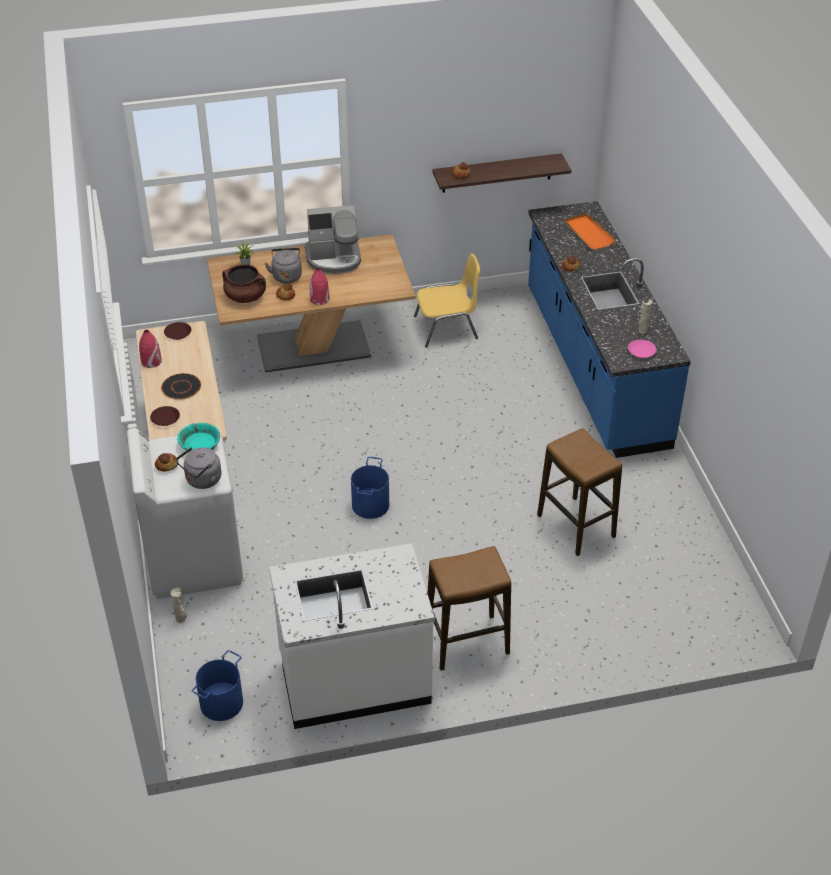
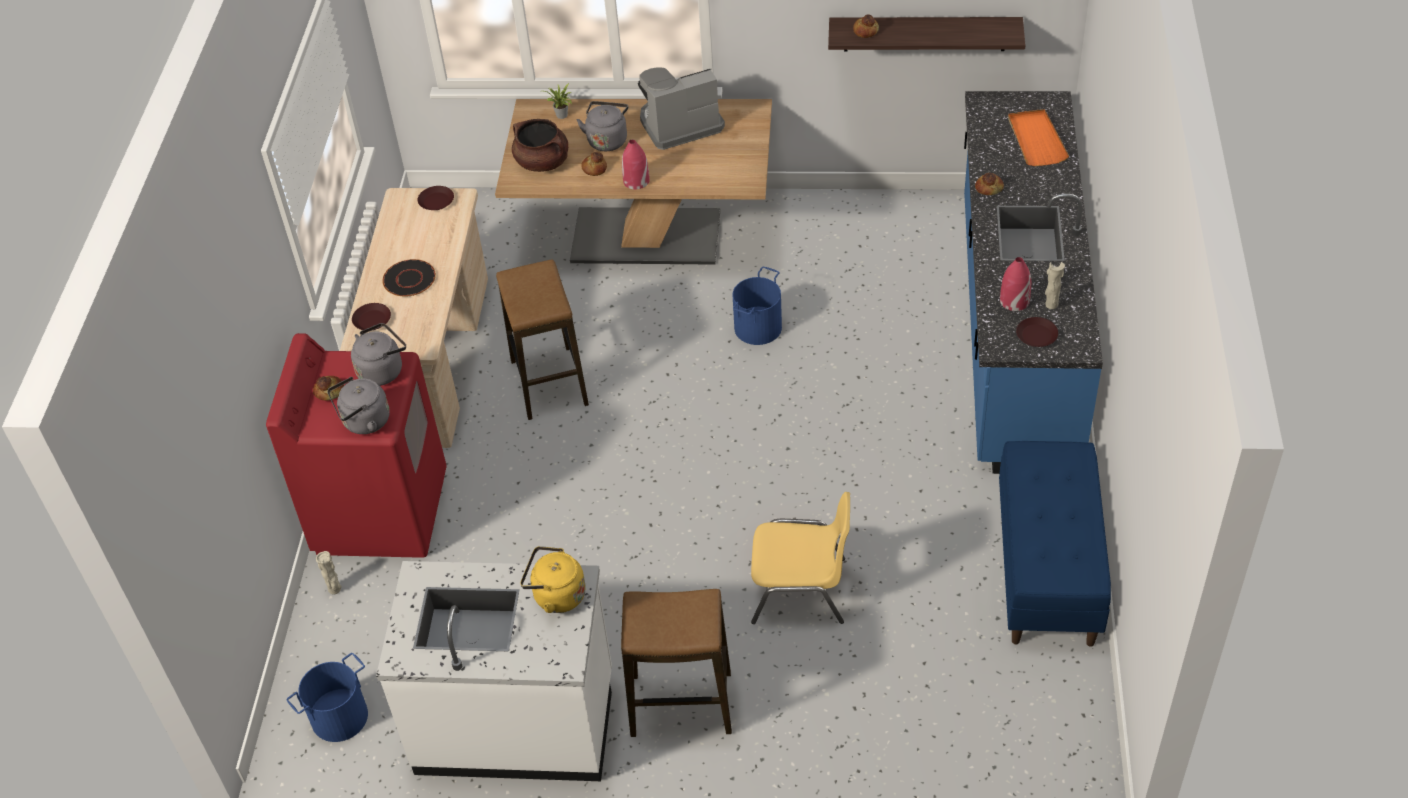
camera: 20 degrees right, 5 degrees up
white washing machine [127,428,243,599] -> red washing machine [266,333,447,558]
red vase [139,330,162,368] -> red vase moved to [1000,257,1031,311]
turquoise bowl [177,422,220,450] -> grey kettle [351,323,406,386]
coffee machine [305,205,361,274] -> coffee machine turned 150 degrees clockwise [638,67,725,150]
blue bucket [351,457,389,519] -> blue bucket moved to [732,267,782,345]
yellow chair [414,253,480,348] -> yellow chair moved to [751,492,850,624]
stool [537,428,622,556] -> stool moved to [496,259,589,420]
pink plate [628,340,656,358] -> brown plate [1016,317,1058,347]
none -> yellow kettle [520,546,586,613]
none -> blue bench [999,441,1111,646]

